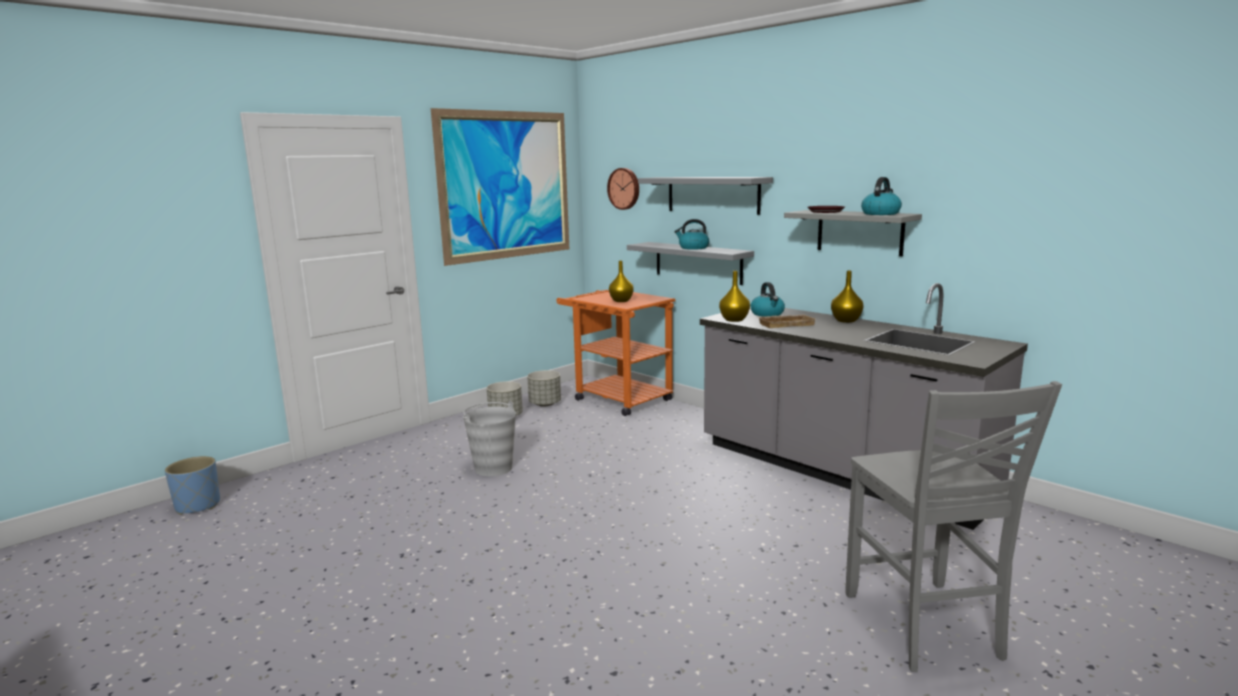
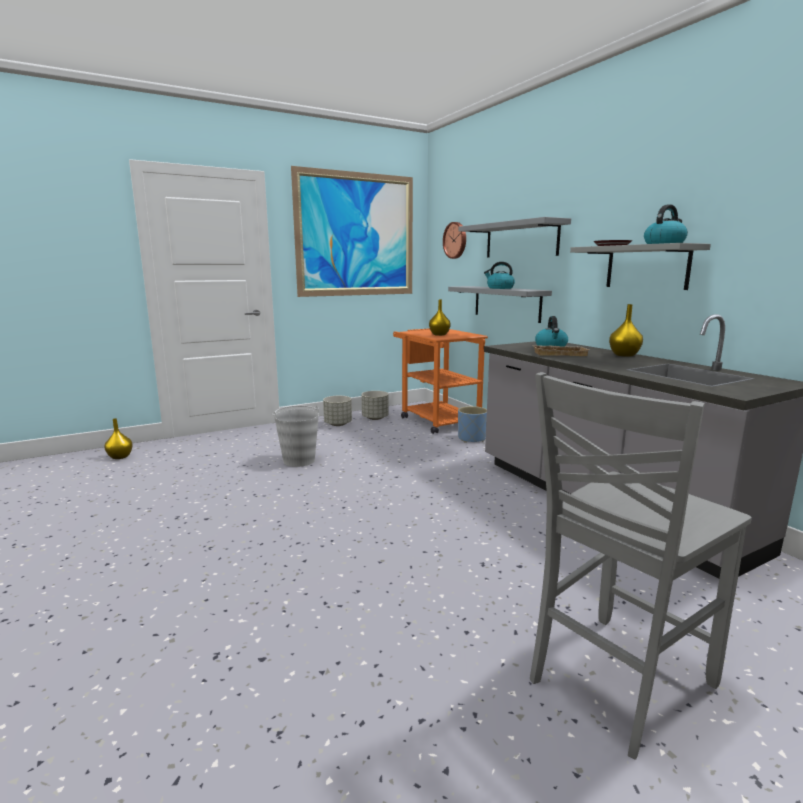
camera: 15 degrees right, 0 degrees up
blue planter [165,456,220,515] -> blue planter moved to [458,406,487,443]
yellow vase [719,271,750,322] -> yellow vase moved to [104,418,133,459]
grey chair [845,381,1062,672] -> grey chair turned 45 degrees clockwise [530,372,752,760]

